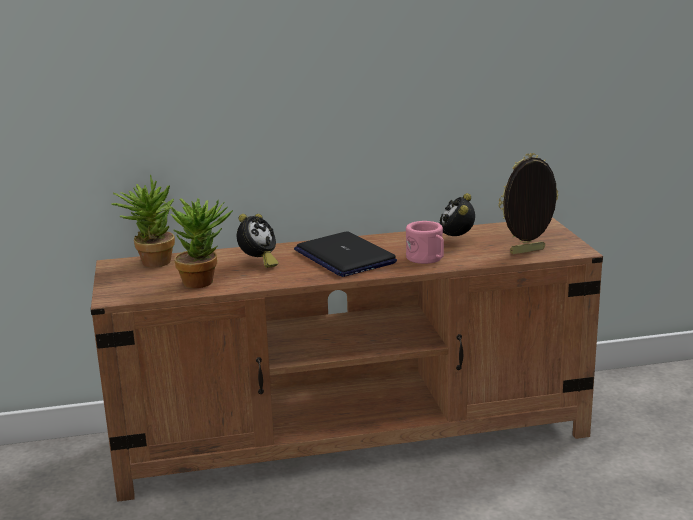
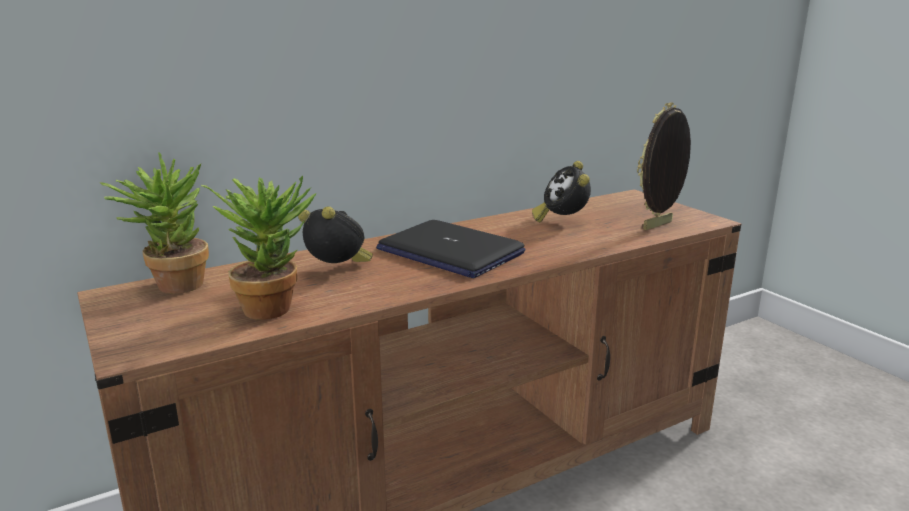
camera: 20 degrees left, 0 degrees up
alarm clock [237,214,279,268] -> alarm clock turned 75 degrees counterclockwise [298,206,373,263]
pink mug [406,221,444,264] -> none

